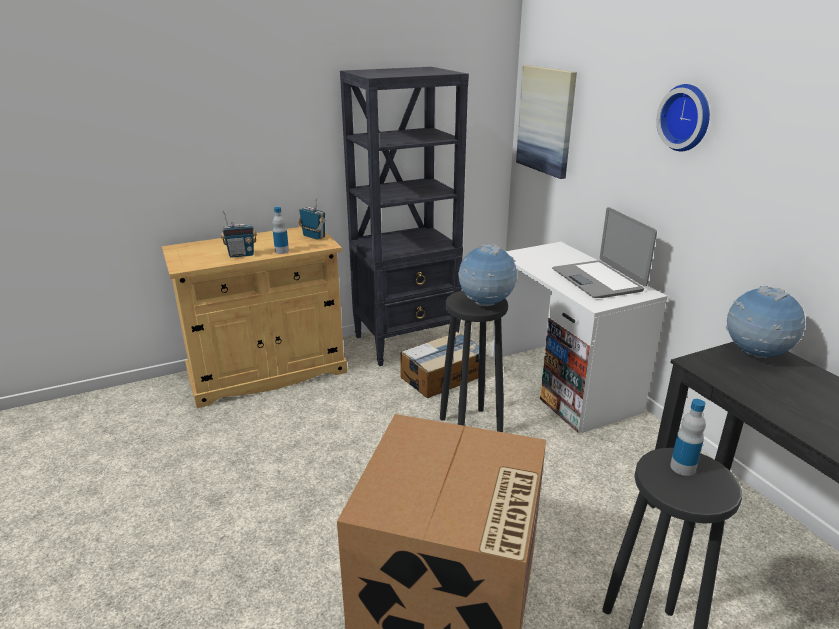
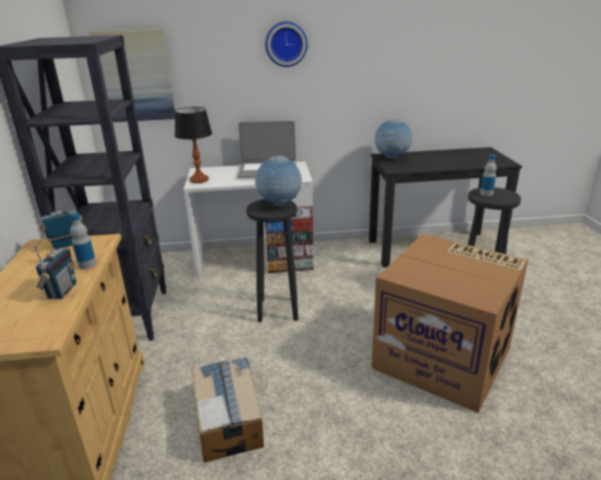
camera: 70 degrees left, 0 degrees up
cardboard box [400,332,479,398] -> cardboard box moved to [192,357,264,463]
none -> table lamp [175,107,212,183]

